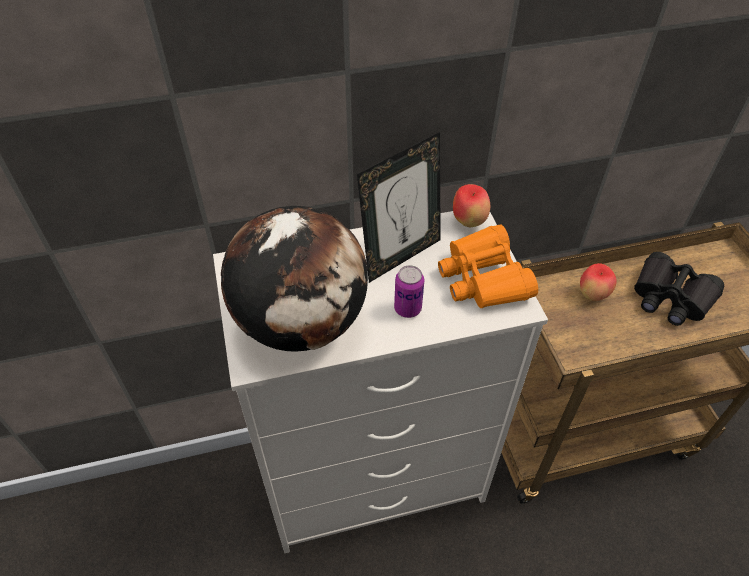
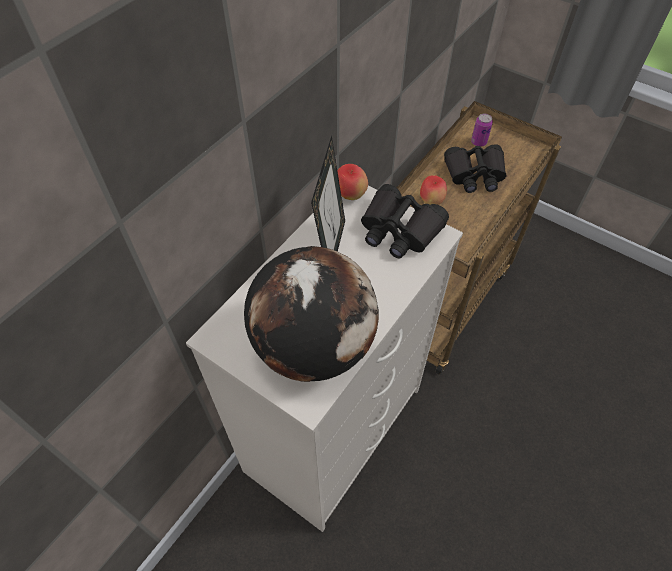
camera: 40 degrees left, 5 degrees up
can [394,265,424,318] -> can moved to [471,114,493,147]
orange binoculars [438,225,538,308] -> black binoculars [361,184,449,258]

